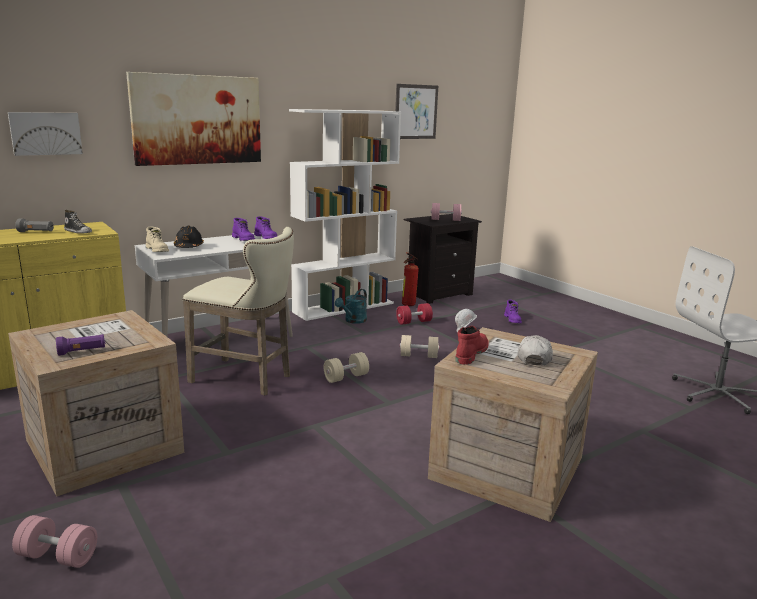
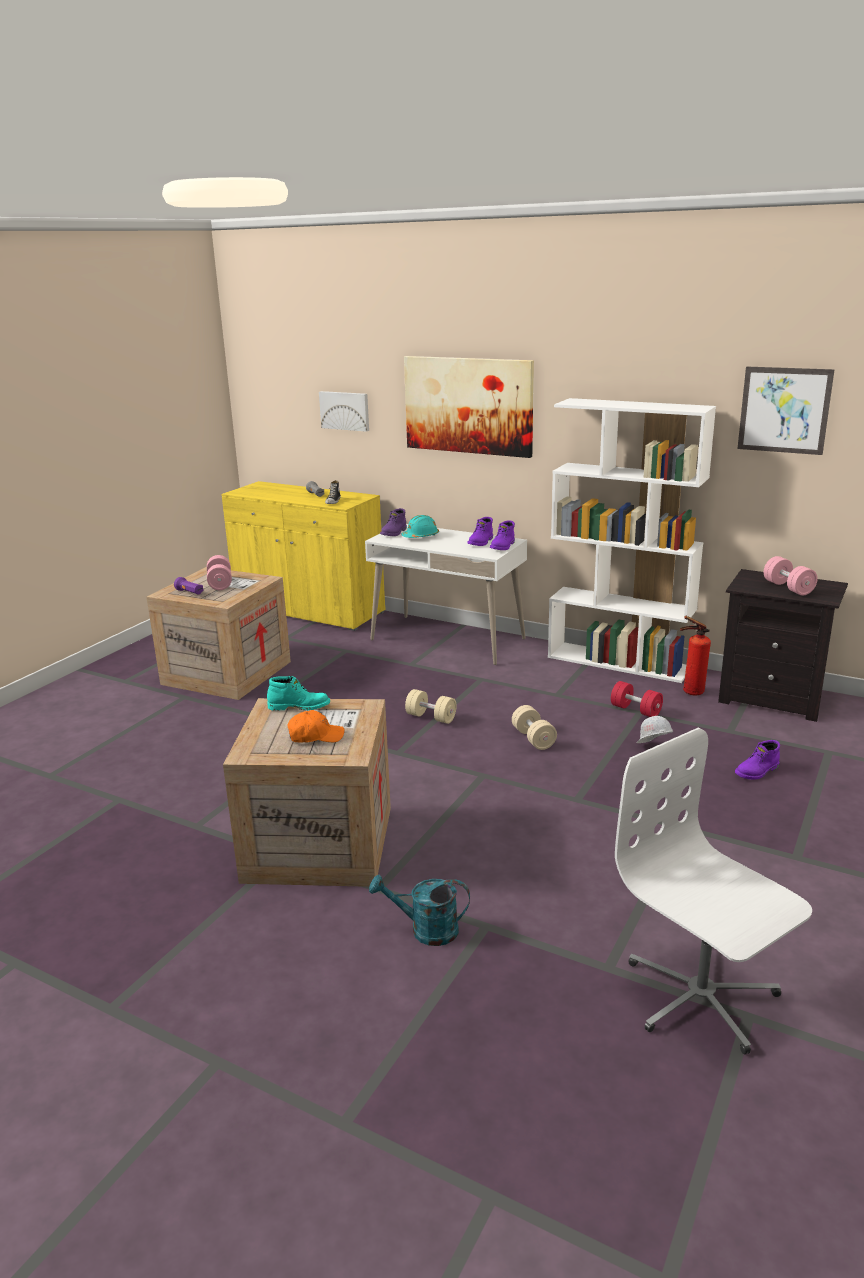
camera: 65 degrees right, 5 degrees up
pink dumbbell [12,515,97,568] -> pink dumbbell moved to [207,555,232,590]
beige boot [146,227,169,252] -> purple boot [380,508,407,536]
black hard hat [174,226,204,248] -> turquoise hard hat [401,515,439,538]
beige stool [182,227,294,396] -> none
turquoise watering can [335,289,367,324] -> turquoise watering can moved to [369,875,470,946]
red boot [456,326,489,365] -> turquoise boot [267,676,330,711]
white cap [518,335,553,365] -> orange cap [287,710,345,743]

